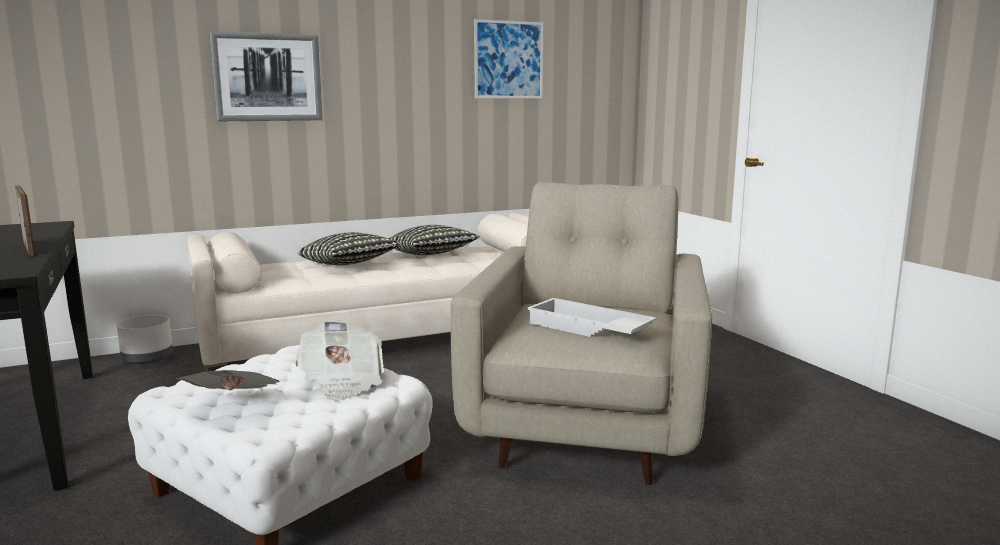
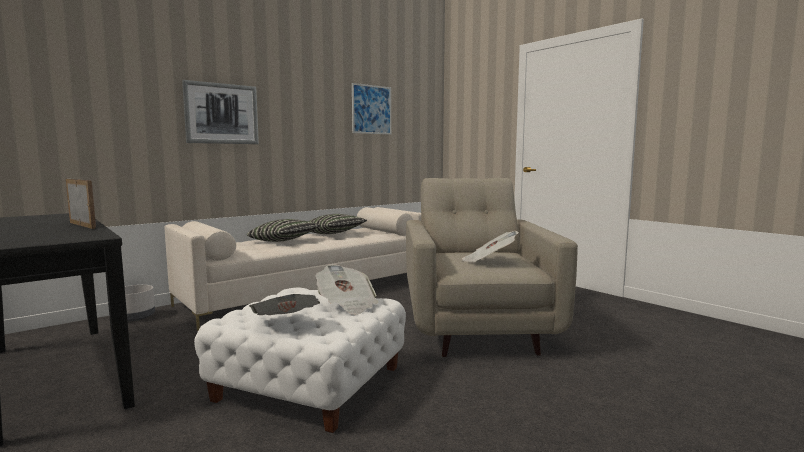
camera: 15 degrees left, 5 degrees down
white tray [526,298,657,337] -> newspaper [461,231,519,263]

